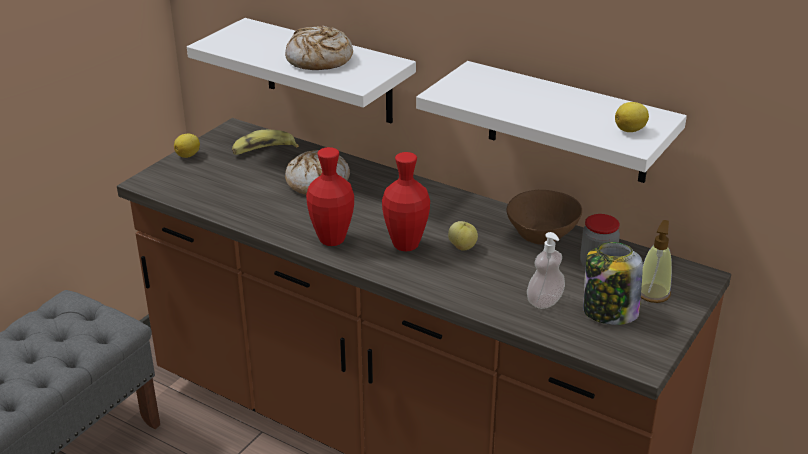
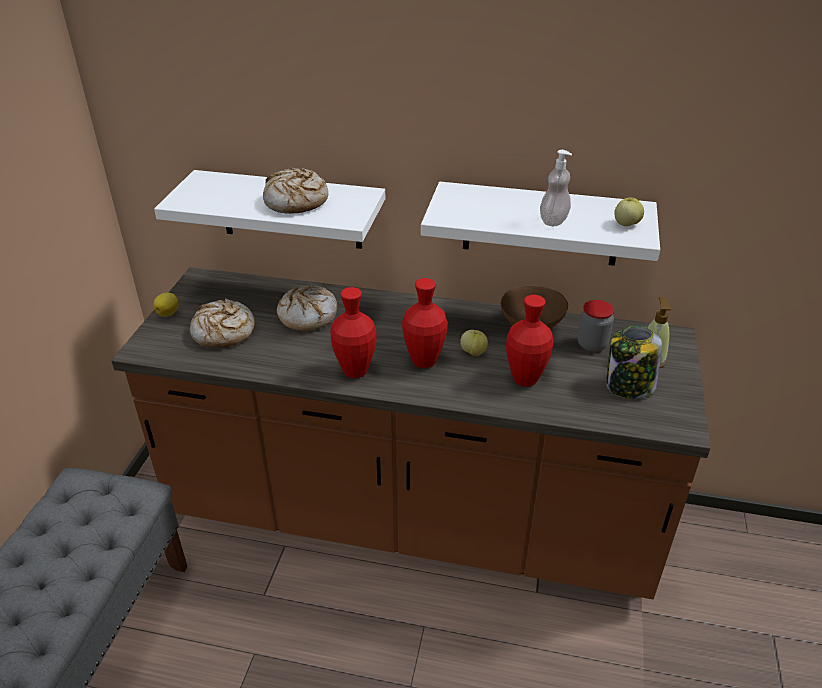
camera: 20 degrees left, 5 degrees up
banana [232,130,299,155] -> none
soap dispenser [527,232,565,309] -> soap dispenser moved to [540,150,572,226]
lemon [615,102,649,132] -> apple [614,197,644,226]
none -> bread [190,298,255,348]
none -> red vase [506,295,554,387]

